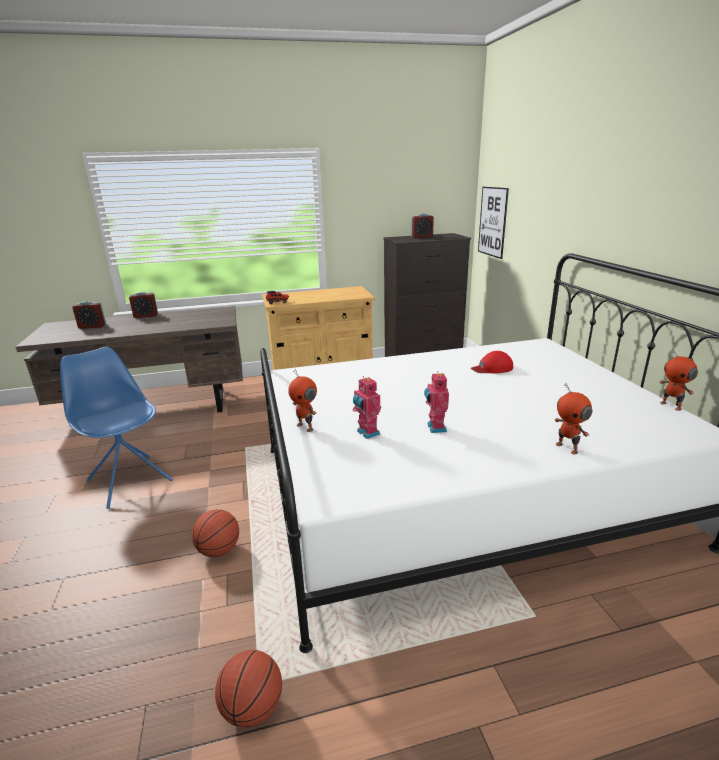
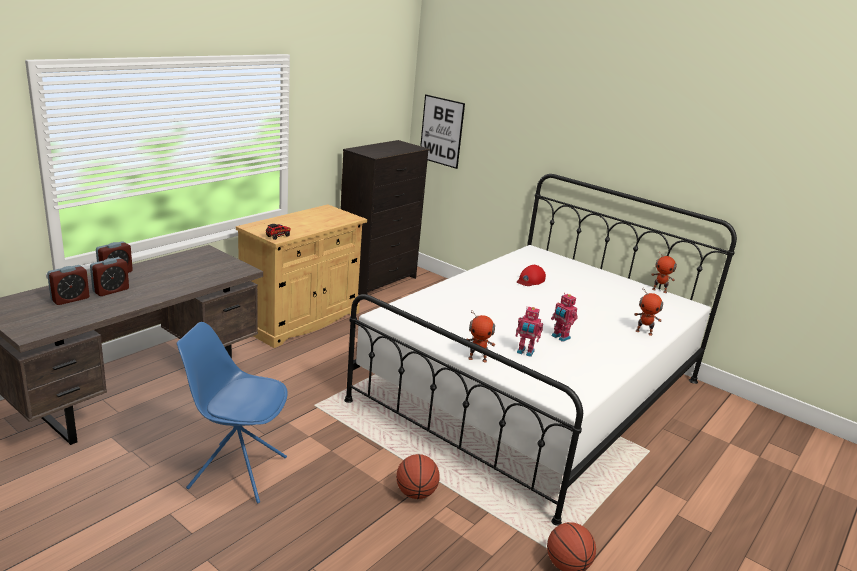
camera: 40 degrees left, 0 degrees up
alarm clock [411,214,434,238] -> alarm clock moved to [90,257,129,296]

